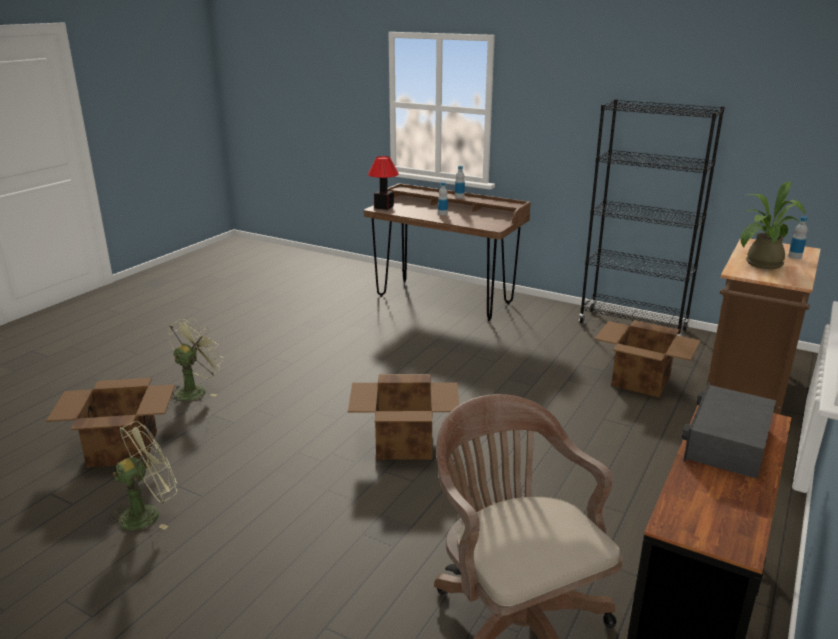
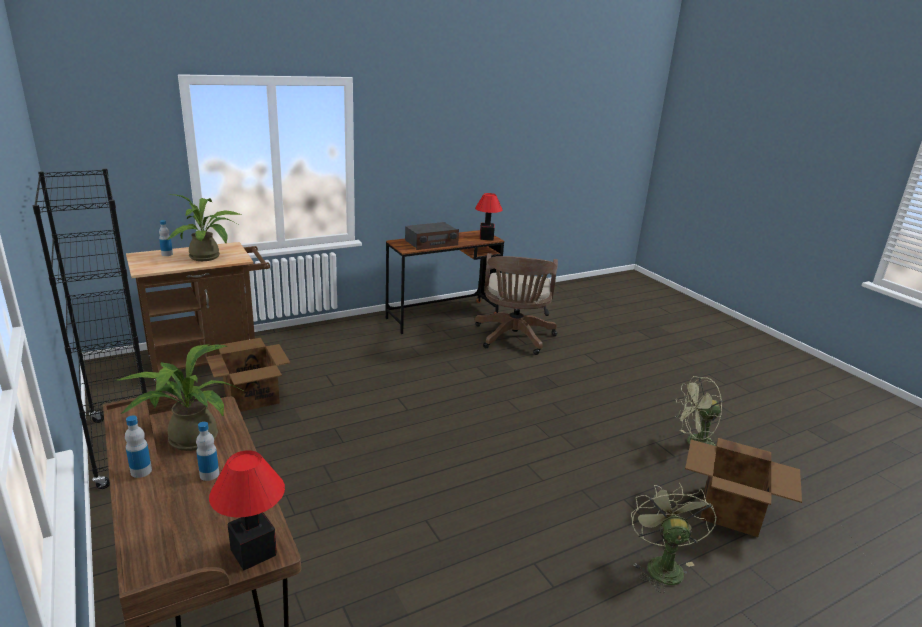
camera: 150 degrees left, 0 degrees up
green fan [168,318,224,401] -> green fan turned 120 degrees clockwise [631,483,717,593]
cardboard box [348,374,460,460] -> none
none -> potted plant [117,344,243,451]
none -> table lamp [475,193,503,241]

